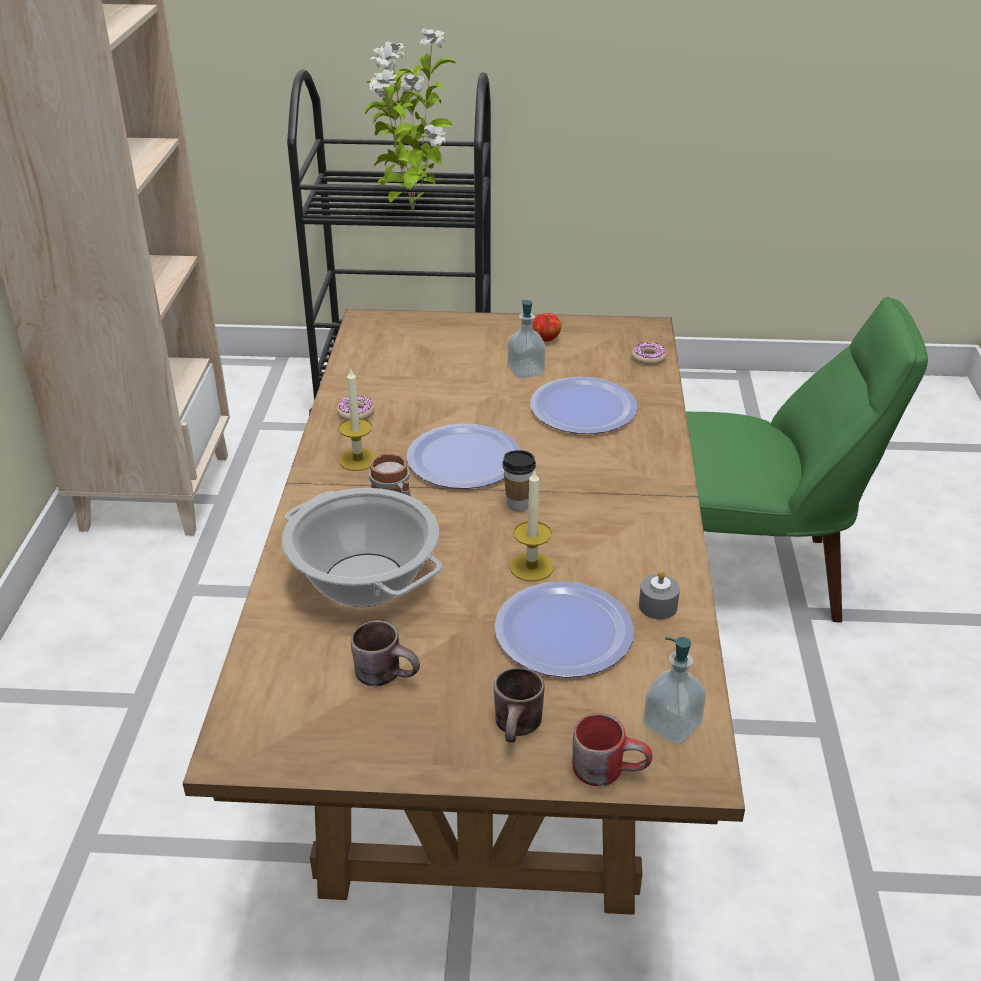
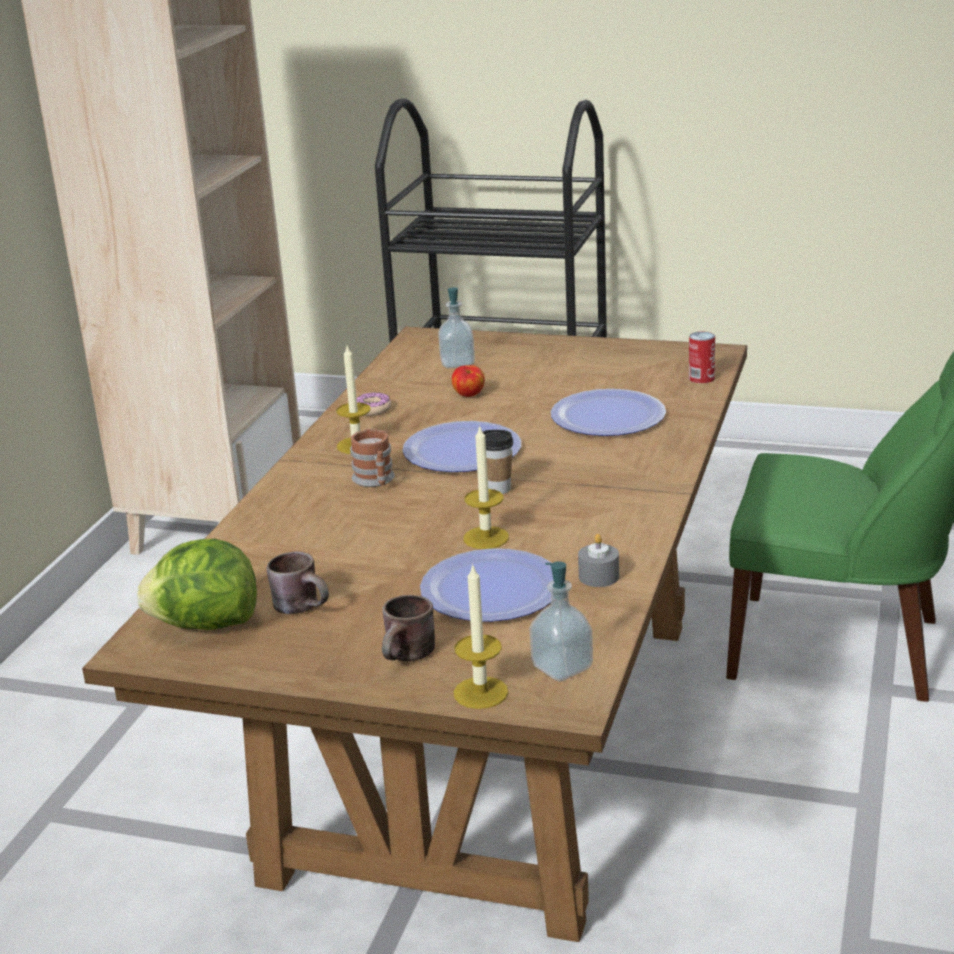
camera: 15 degrees right, 10 degrees down
cooking pot [282,488,443,607] -> none
potted plant [365,28,457,212] -> none
soap dispenser [507,300,545,379] -> soap dispenser moved to [438,287,475,368]
apple [533,313,561,342] -> apple moved to [452,365,485,397]
red mug [572,713,653,786] -> candle [454,563,508,709]
donut [632,342,666,365] -> can [689,332,715,383]
none -> lettuce [137,539,257,630]

